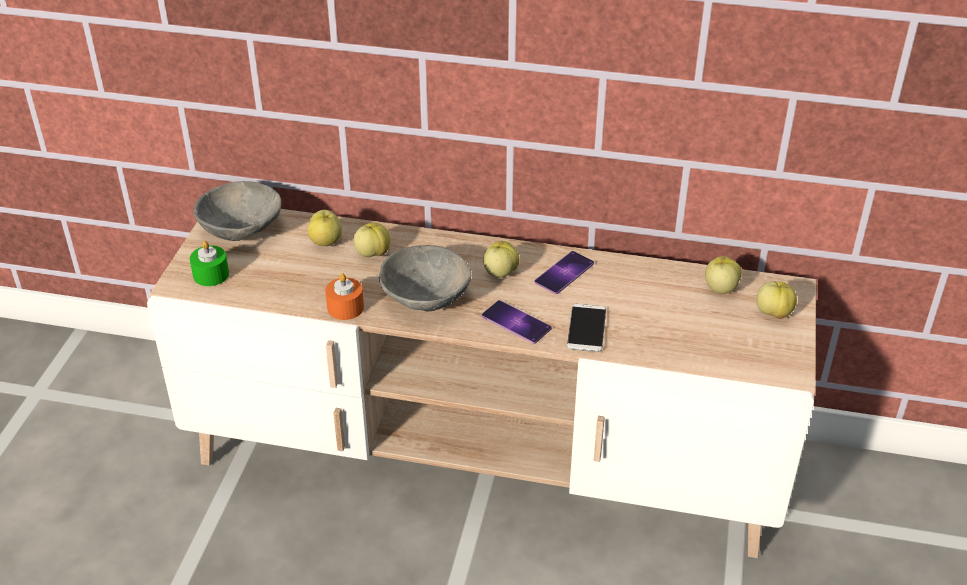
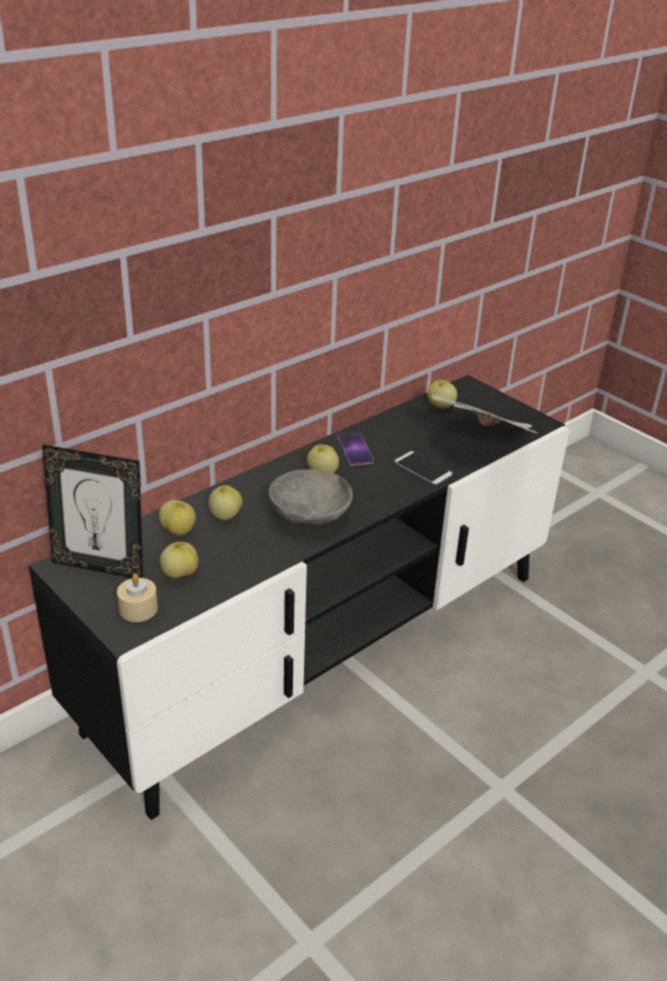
camera: 55 degrees left, 5 degrees down
beige tv stand [147,209,816,558] -> black tv stand [29,375,569,820]
green candle [190,241,229,286] -> beige candle [117,574,158,622]
grey bowl [193,181,281,241] -> picture frame [42,444,143,578]
orange candle [325,273,364,320] -> none
phone [482,300,552,344] -> none
apple [756,281,797,319] -> apple moved to [160,542,198,578]
none -> newspaper [431,395,538,435]

